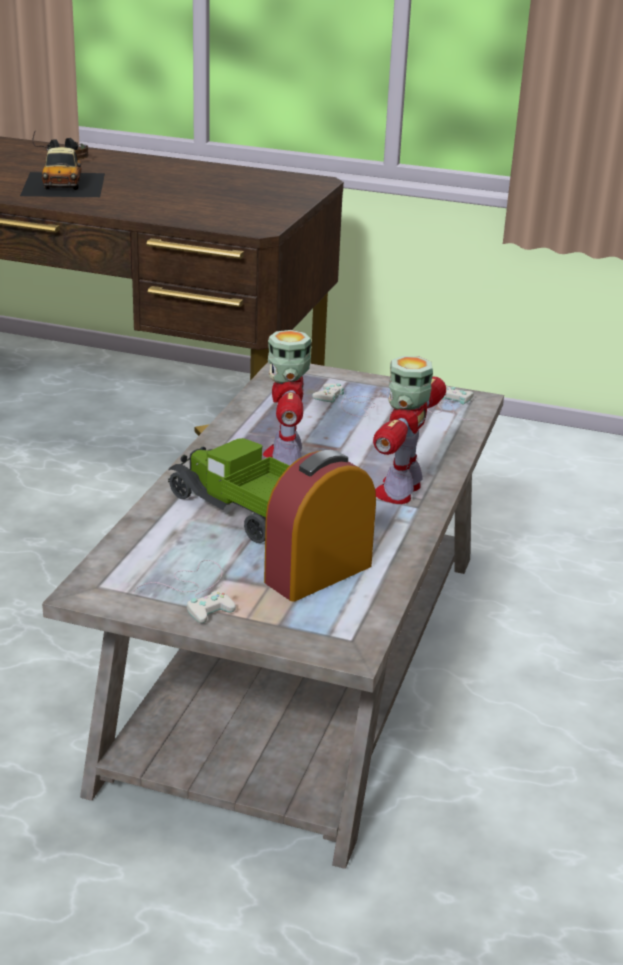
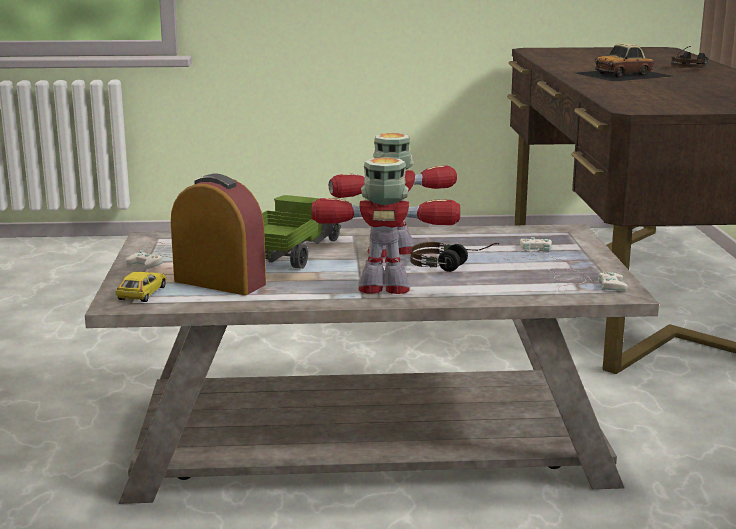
camera: 70 degrees right, 10 degrees down
none -> toy car [116,272,166,302]
none -> headphones [410,242,499,272]

